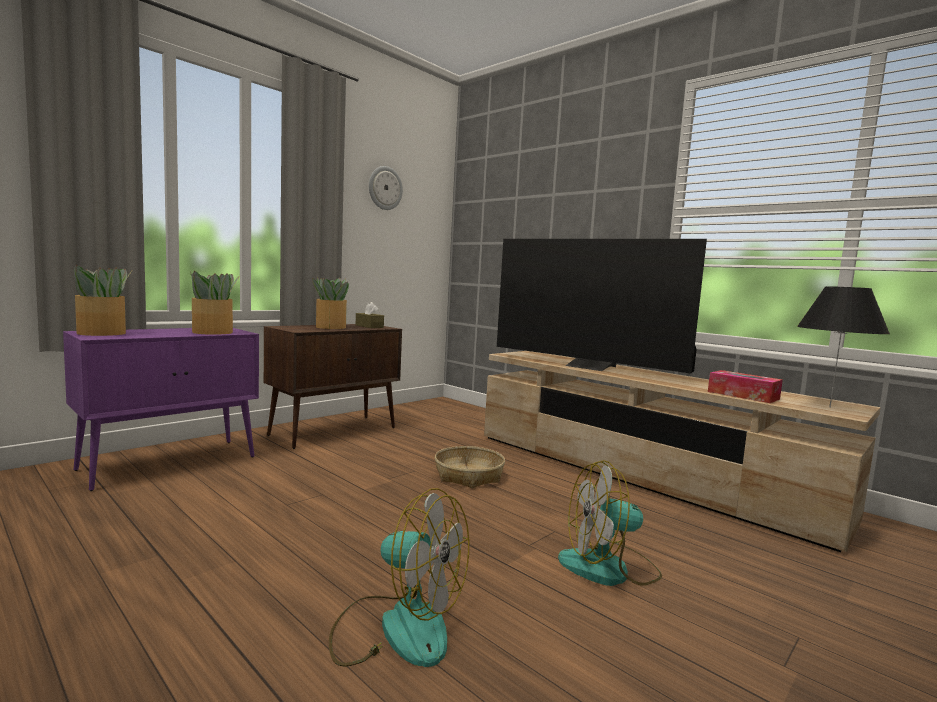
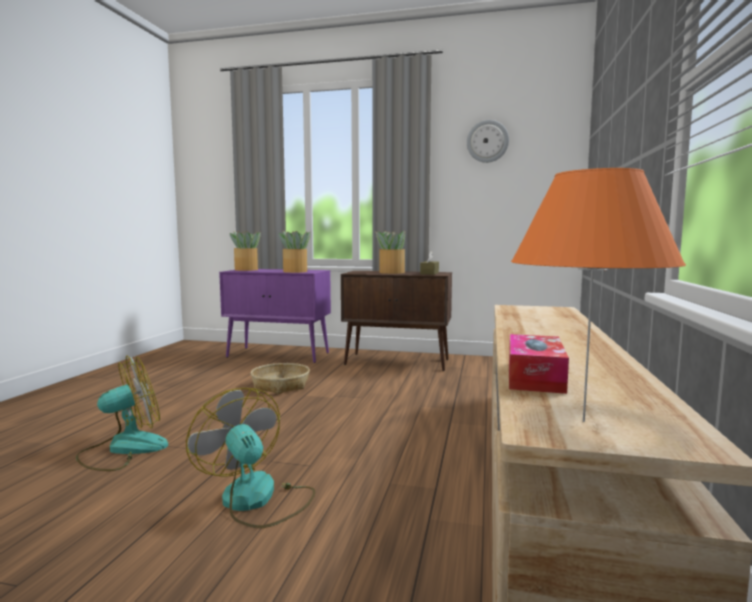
camera: 60 degrees right, 0 degrees up
fan [329,488,469,667] -> fan turned 120 degrees counterclockwise [76,355,168,471]
basket [435,446,505,488] -> basket moved to [251,363,310,394]
television [497,239,707,373] -> none
black table lamp [797,286,890,408] -> orange table lamp [511,168,686,422]

